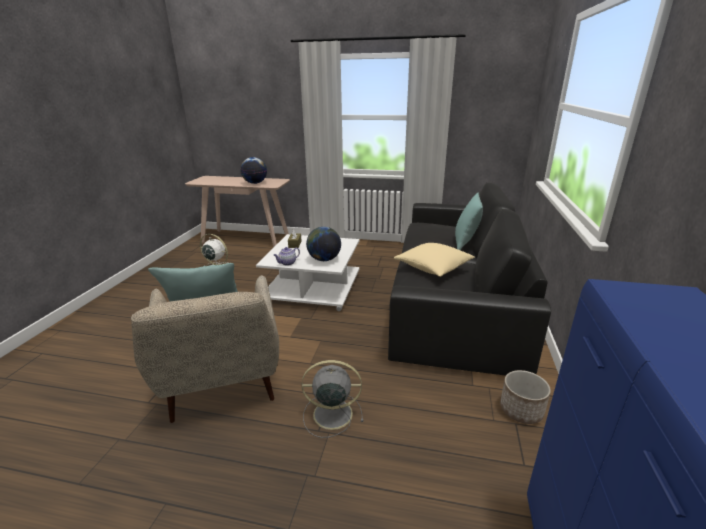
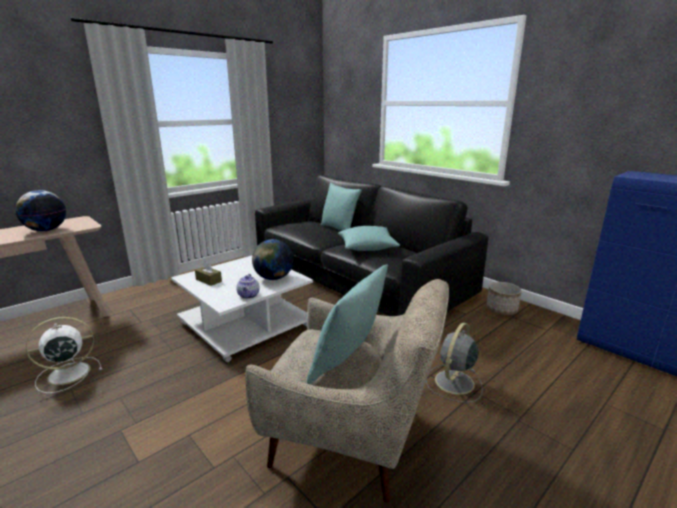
camera: 55 degrees left, 5 degrees down
beige pillow [394,243,475,277] -> turquoise pillow [338,226,400,251]

